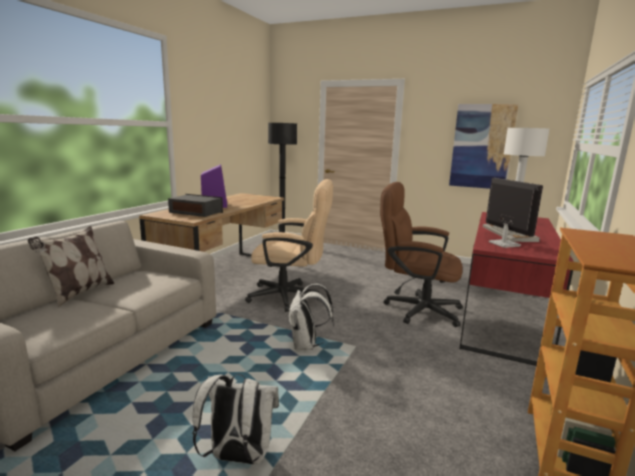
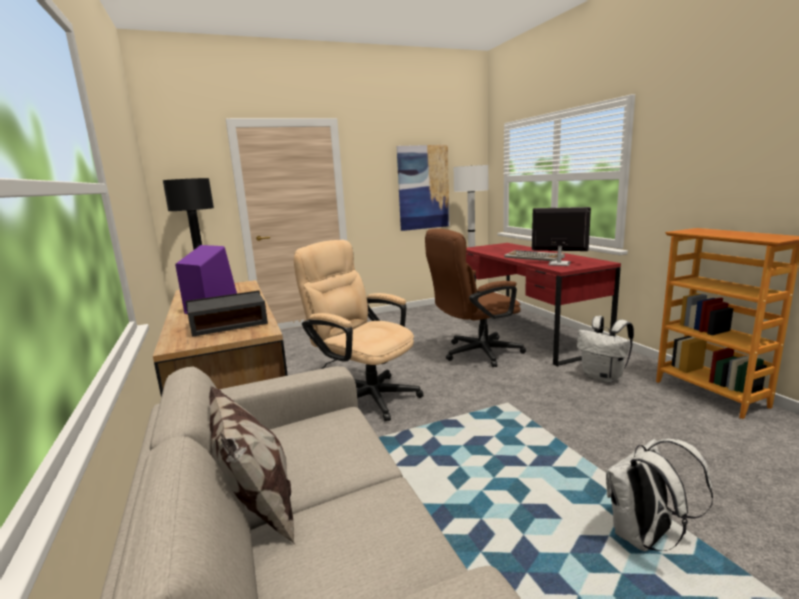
camera: 45 degrees left, 0 degrees up
beige office chair [245,179,333,312] -> beige office chair turned 105 degrees counterclockwise [294,240,423,421]
white backpack [288,284,334,350] -> white backpack moved to [577,316,634,383]

